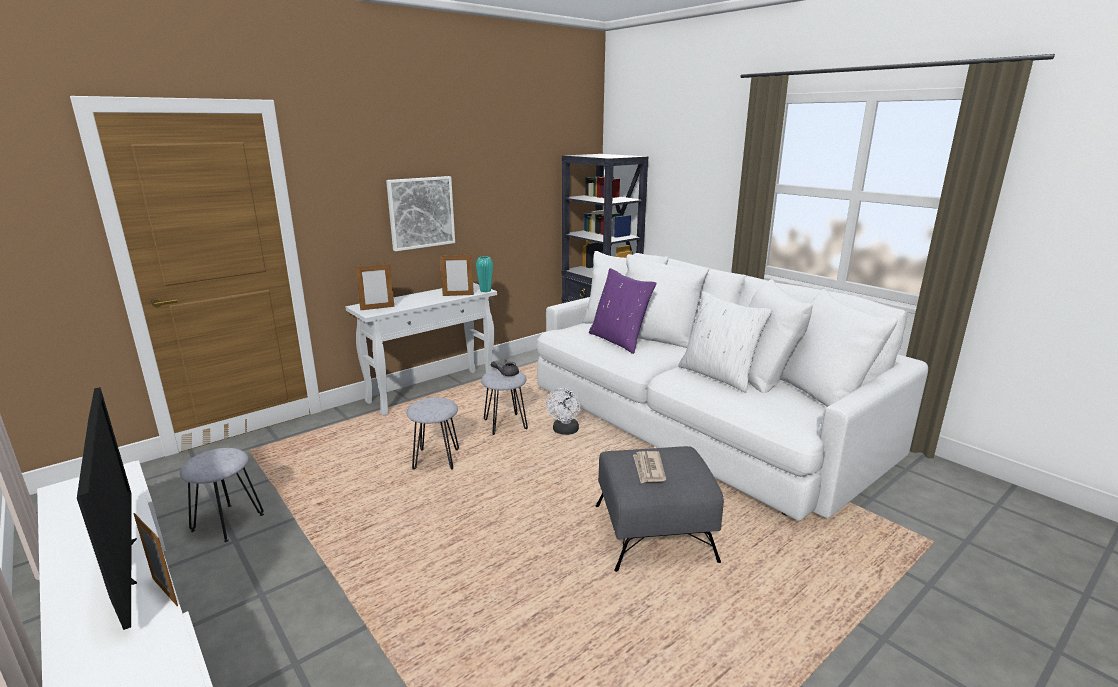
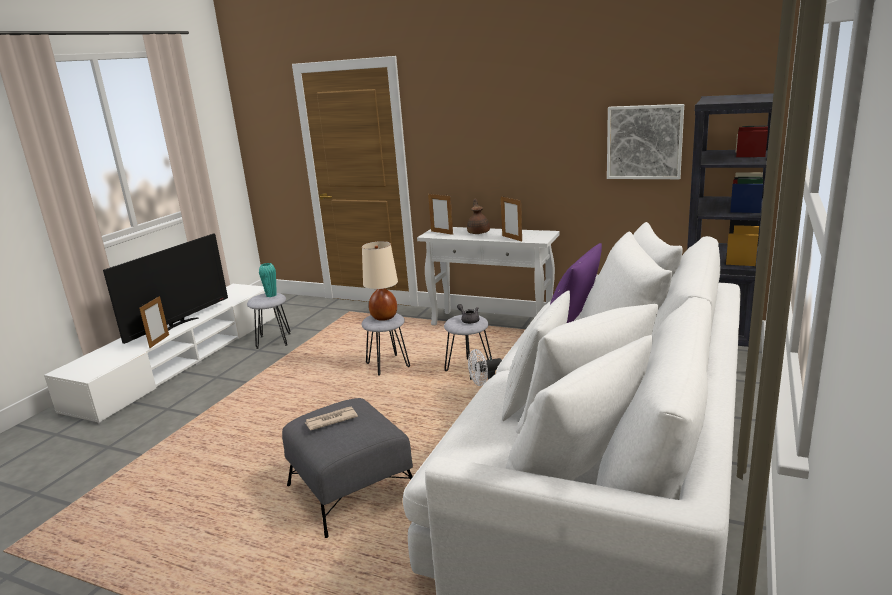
camera: 65 degrees right, 0 degrees up
picture [386,176,455,251] -> picture moved to [607,104,684,179]
turquoise vase [476,256,493,292] -> turquoise vase moved to [259,263,277,297]
none -> beige table lamp [362,241,398,321]
none -> brown teapot [467,198,490,234]

